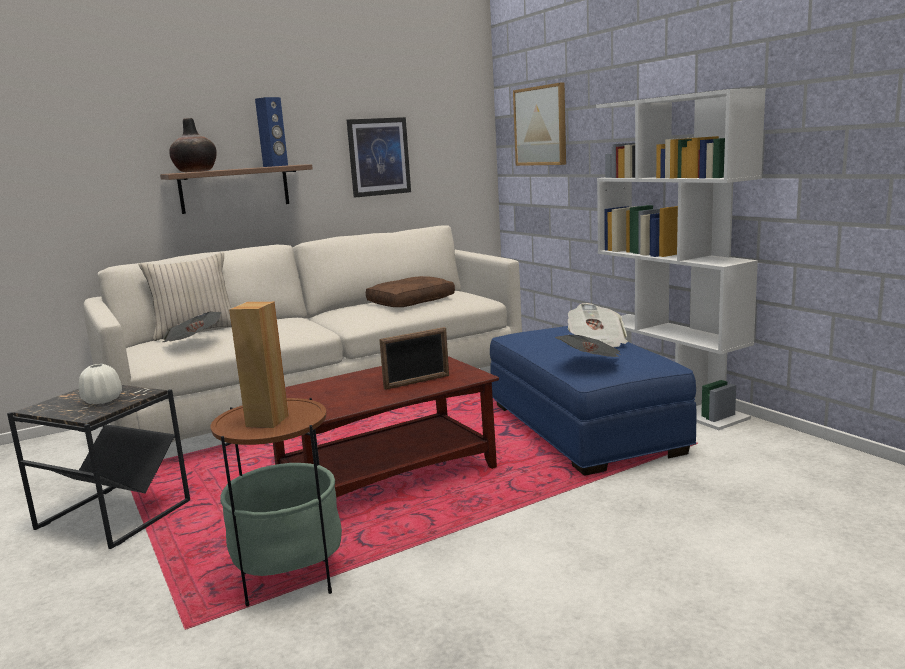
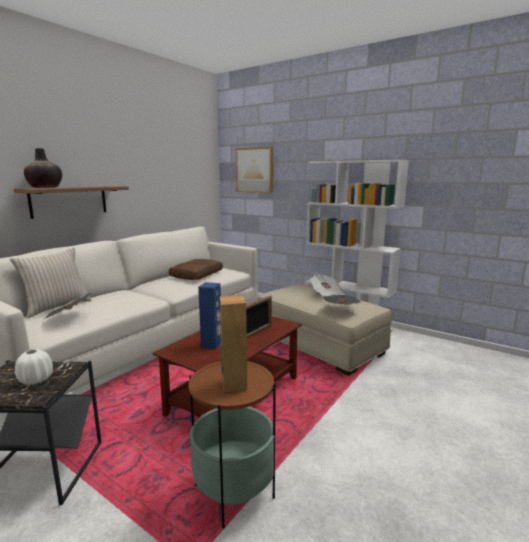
camera: 25 degrees left, 0 degrees up
blue speaker [255,97,288,167] -> blue speaker moved to [198,282,221,349]
picture [347,117,411,197] -> none
blue ottoman [490,326,697,475] -> beige ottoman [257,284,392,375]

